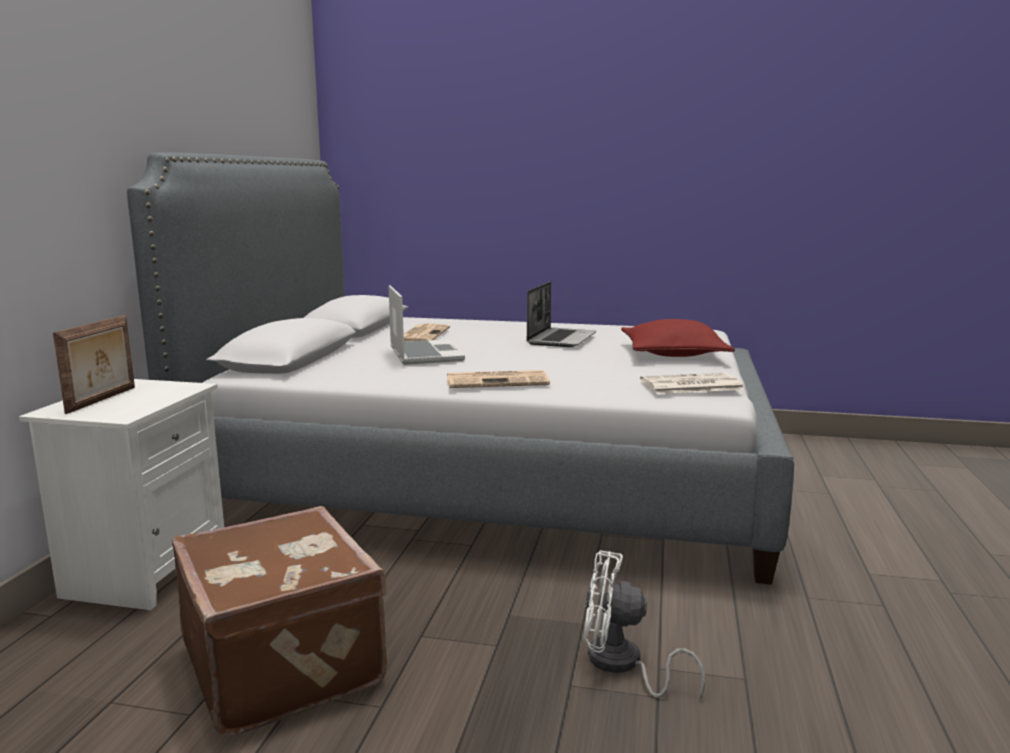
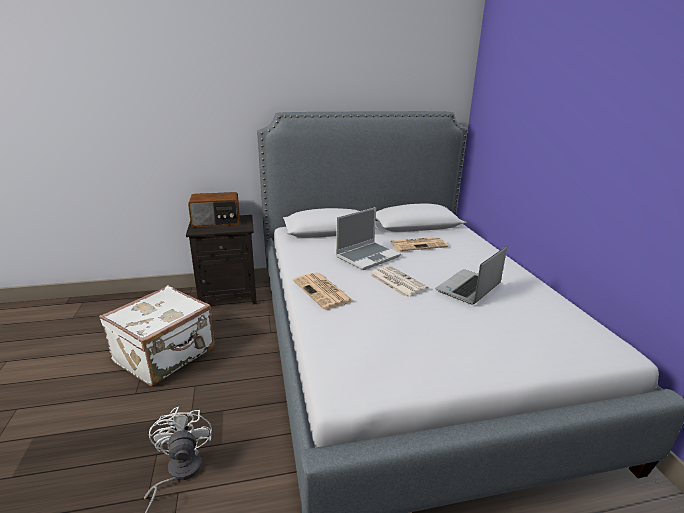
camera: 65 degrees right, 10 degrees up
white nightstand [19,379,224,610] -> black nightstand [186,215,257,304]
picture frame [53,315,135,414] -> radio [188,192,240,227]
brown suitcase [172,506,387,737] -> white suitcase [99,285,215,386]
laptop [527,282,596,347] -> laptop turned 135 degrees clockwise [435,246,507,305]
red pillow [621,319,735,357] -> none
newspaper [640,373,745,394] -> newspaper moved to [370,266,428,298]

